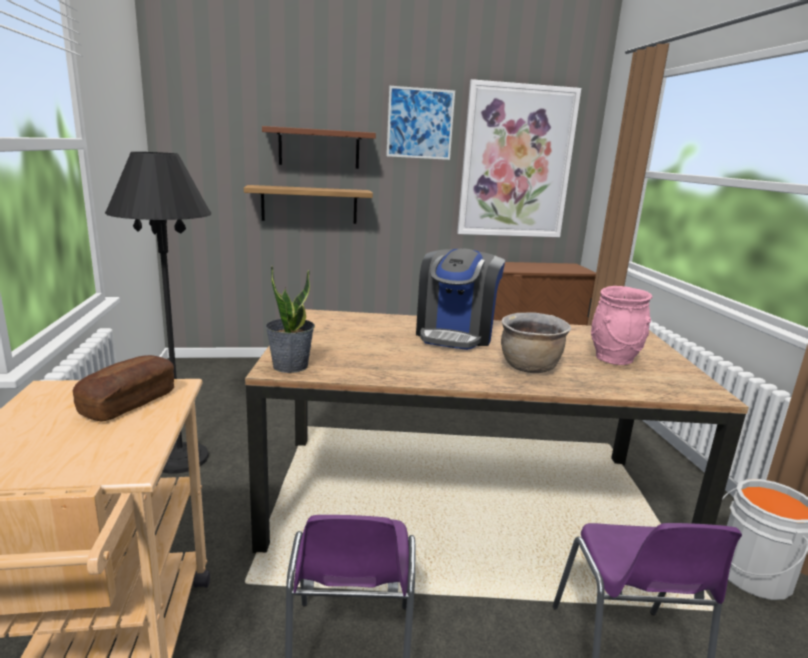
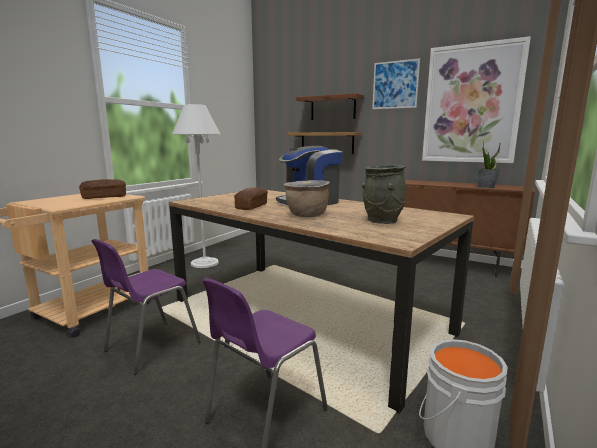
camera: 40 degrees right, 5 degrees down
black floor lamp [105,152,212,474] -> white floor lamp [172,104,221,268]
potted plant [265,266,315,373] -> potted plant moved to [477,141,501,188]
pink vase [591,286,652,365] -> grey vase [362,164,407,224]
none -> bread [234,187,268,210]

